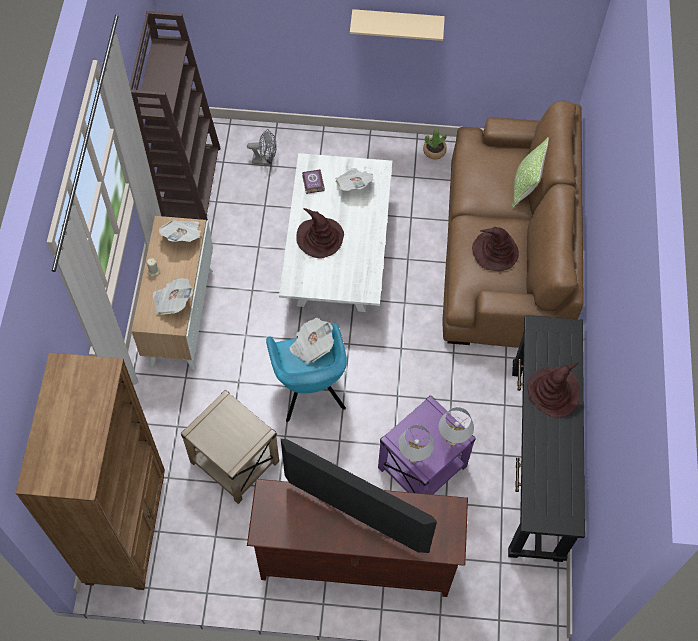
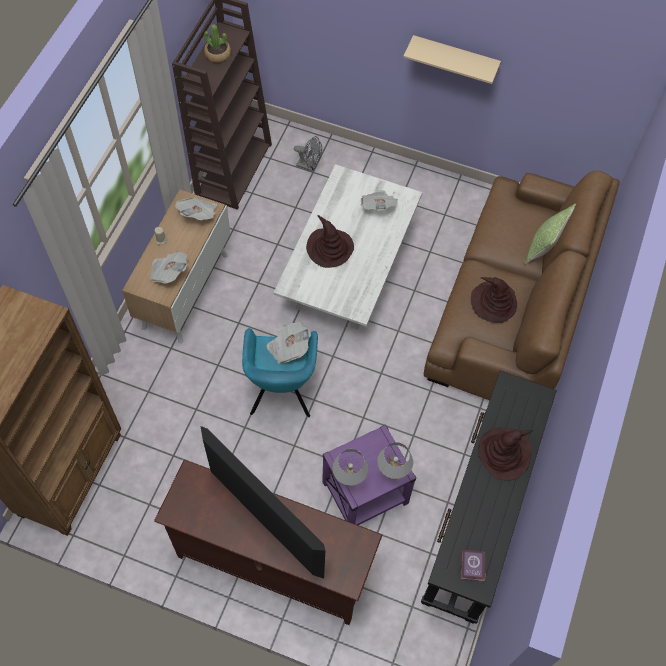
camera: 15 degrees right, 0 degrees up
beige side table [181,390,279,504] -> none
book [302,170,325,194] -> book moved to [461,550,486,582]
potted plant [423,129,447,159] -> potted plant moved to [204,24,231,63]

